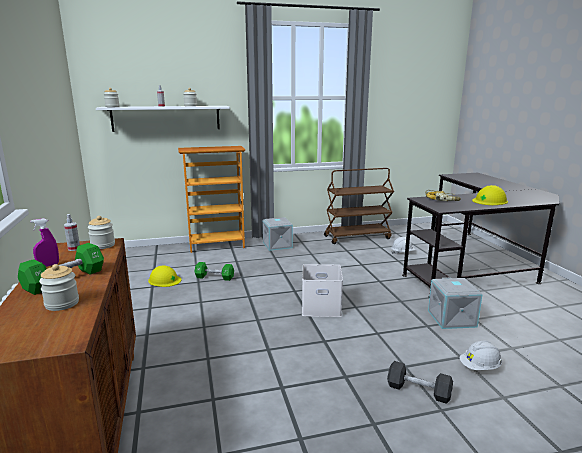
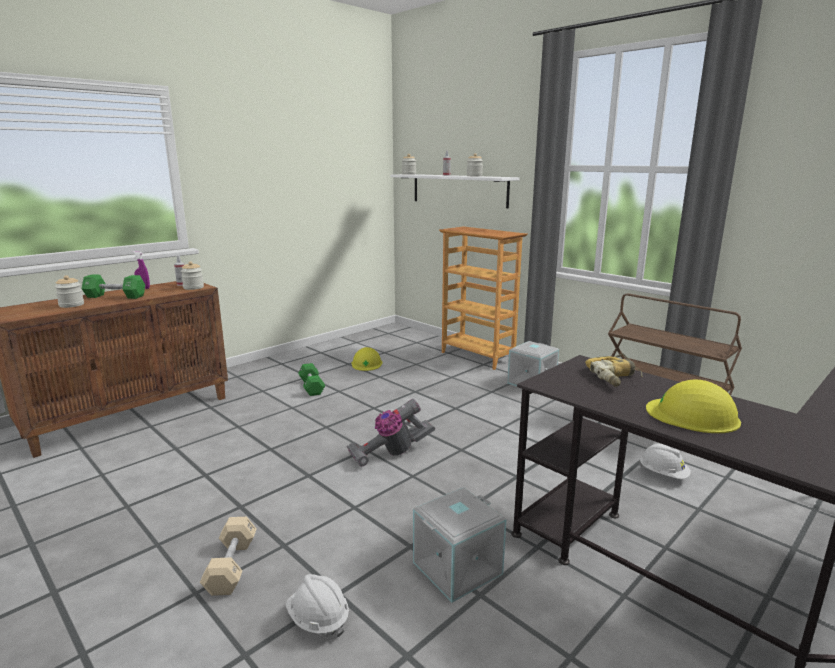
camera: 60 degrees right, 0 degrees up
green dumbbell [194,262,234,281] -> green dumbbell moved to [298,363,325,396]
white storage box [302,264,343,317] -> vacuum cleaner [347,399,435,467]
black dumbbell [387,361,453,404] -> beige dumbbell [200,517,257,596]

